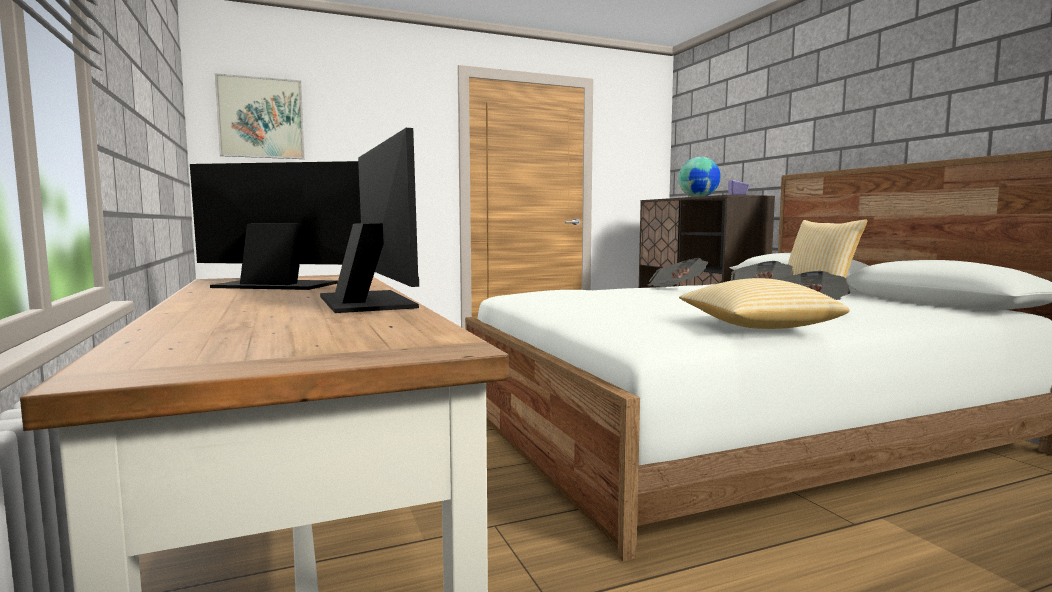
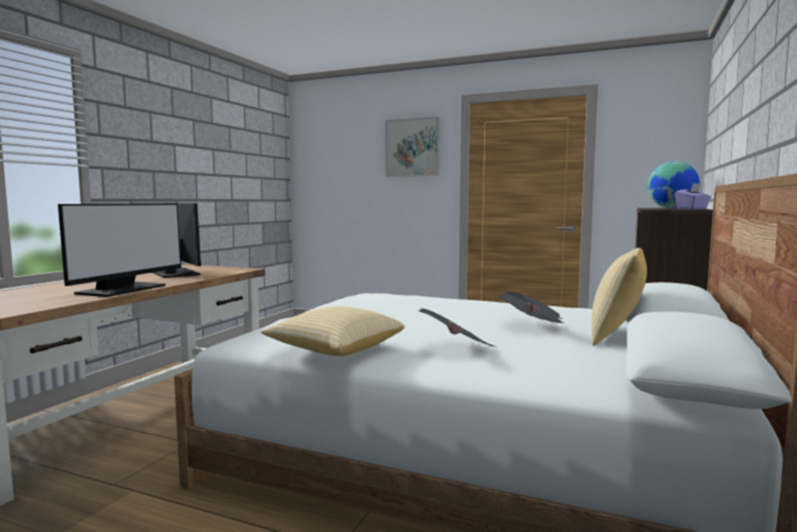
camera: 45 degrees right, 0 degrees up
picture [215,73,305,159] -> picture moved to [385,117,440,177]
newspaper [647,258,708,287] -> none

